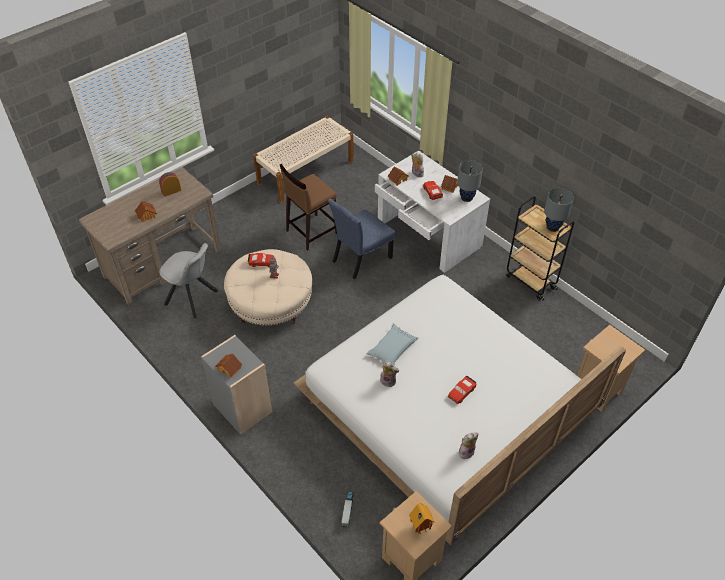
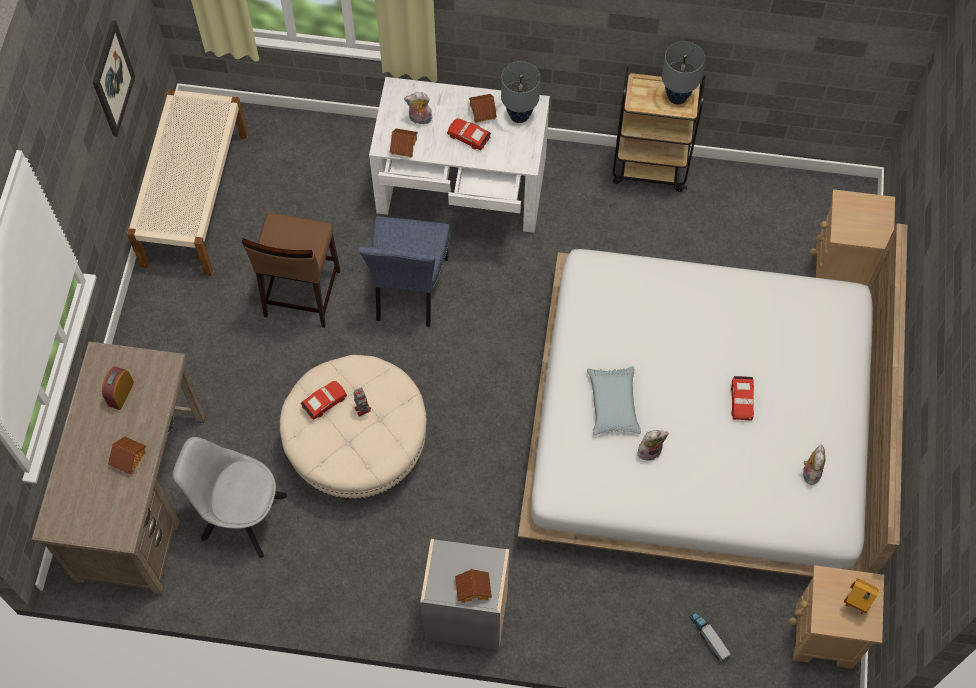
camera: 40 degrees left, 15 degrees up
grey chair [159,243,218,318] -> grey chair turned 150 degrees counterclockwise [173,437,287,558]
none -> picture [92,20,135,136]

